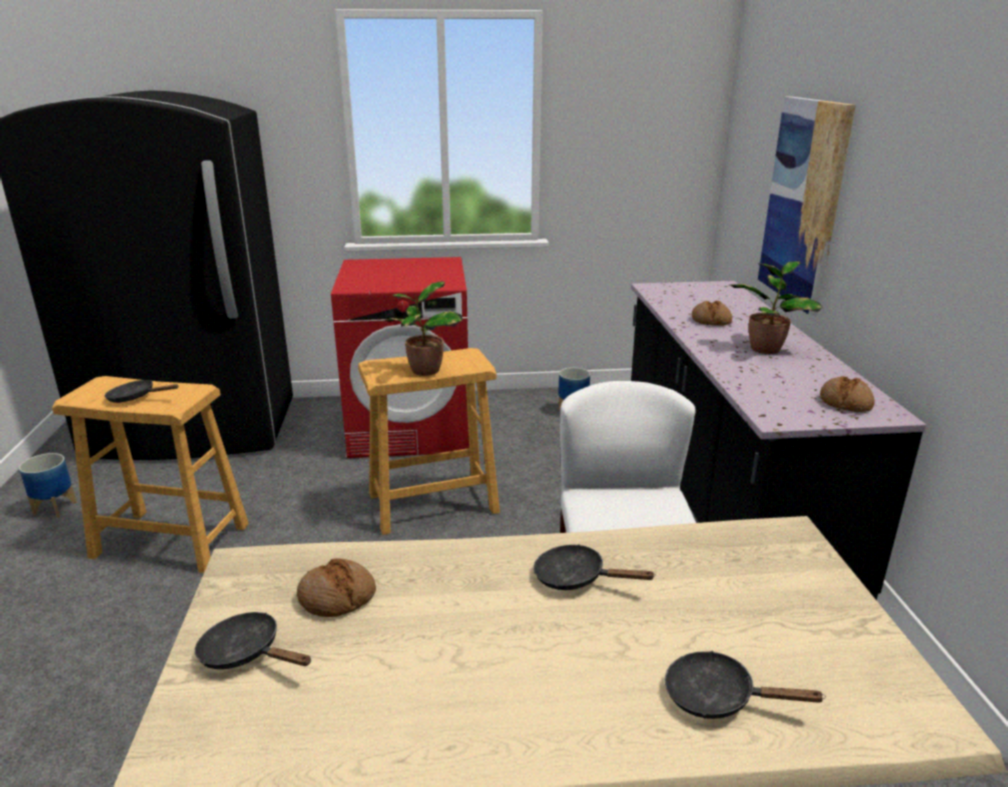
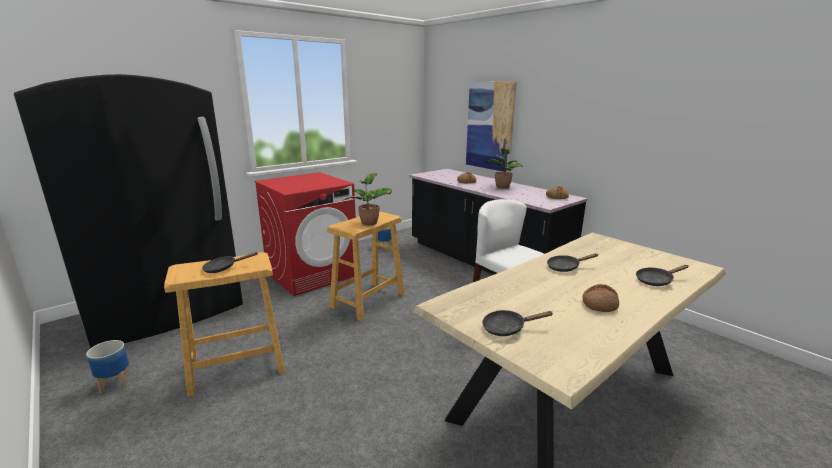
camera: 35 degrees left, 5 degrees down
bread [297,558,376,617] -> bread moved to [582,284,619,312]

